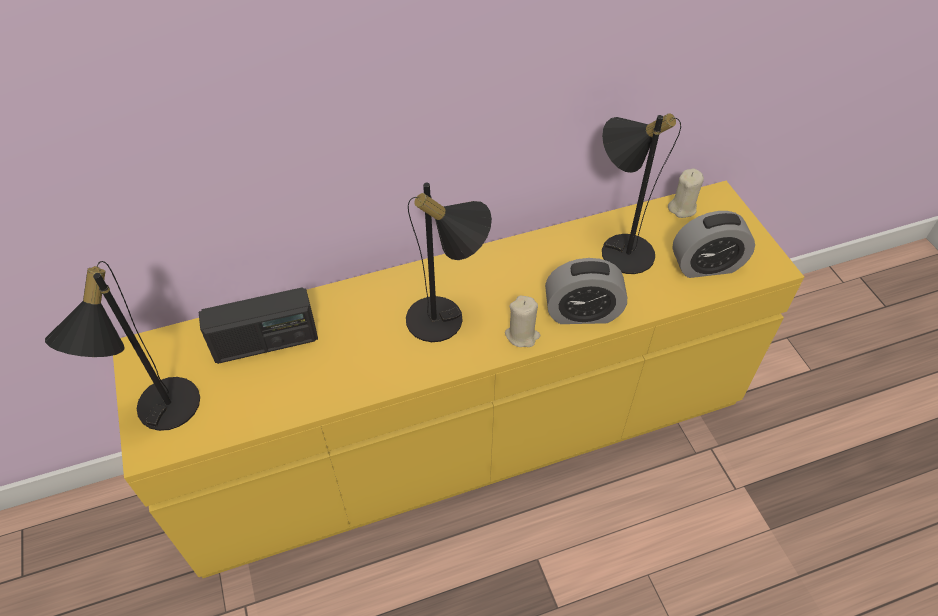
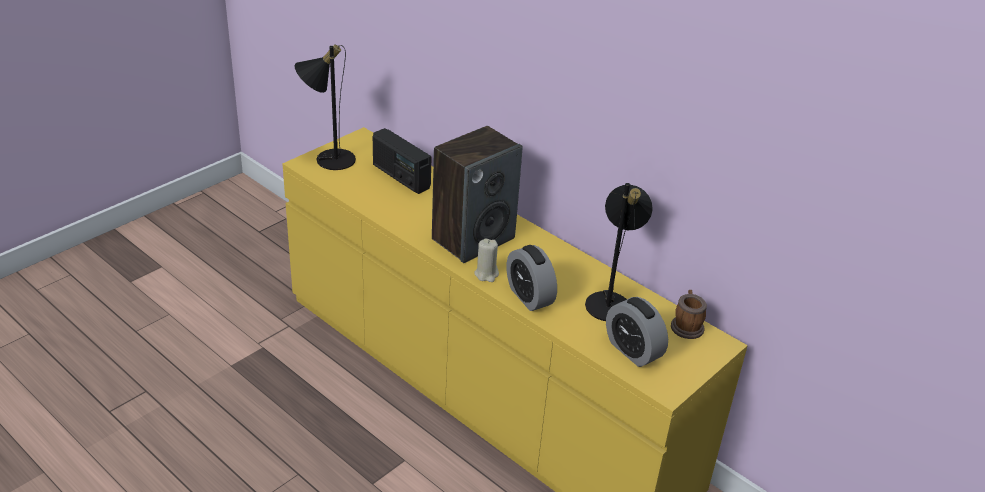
camera: 60 degrees right, 15 degrees down
black table lamp [406,183,492,342] -> speaker [432,126,523,263]
beige candle [668,168,704,218] -> mug [671,290,707,339]

